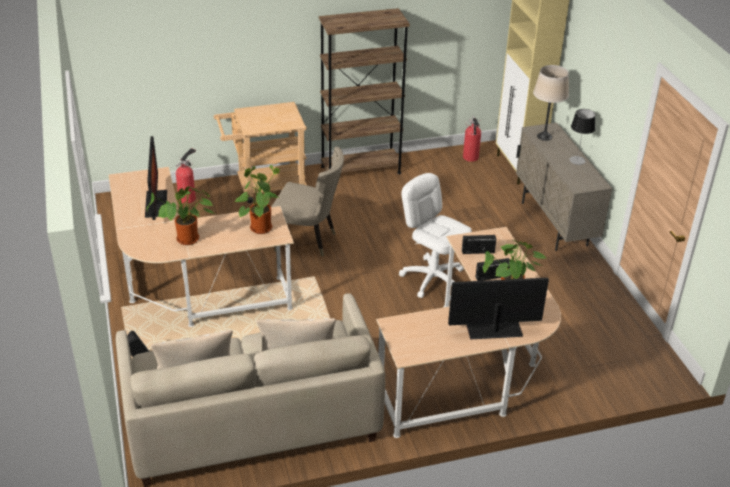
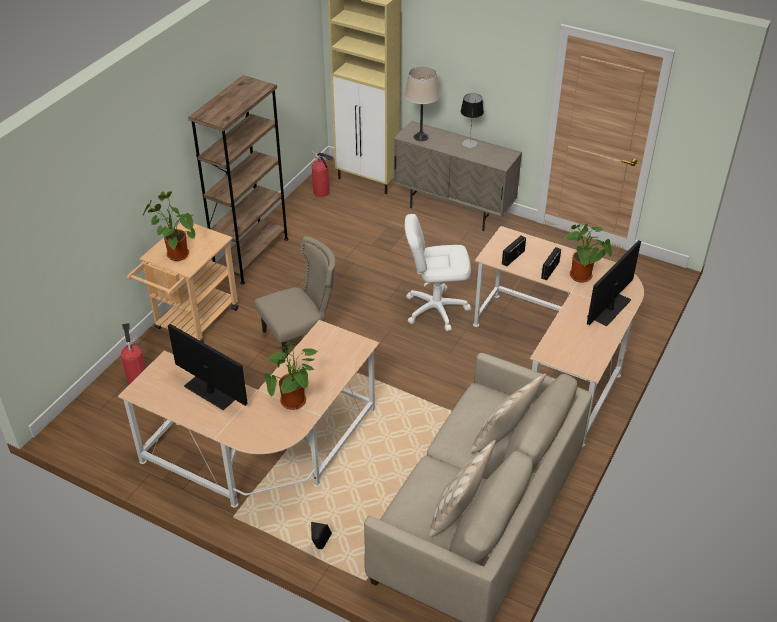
camera: 45 degrees left, 5 degrees up
potted plant [235,165,280,234] -> potted plant moved to [143,191,196,261]

